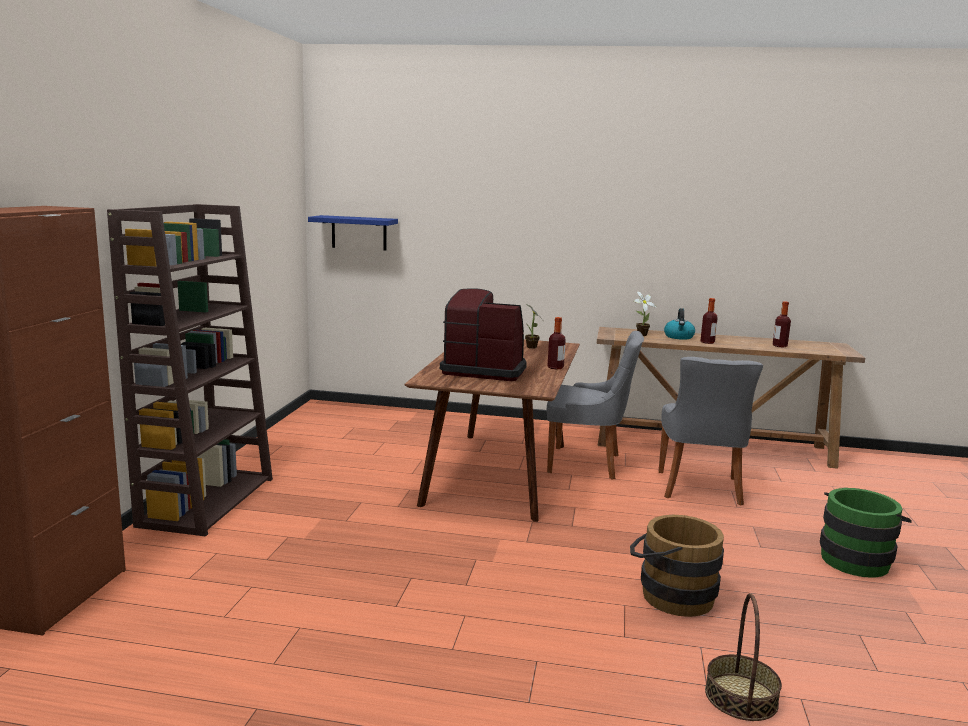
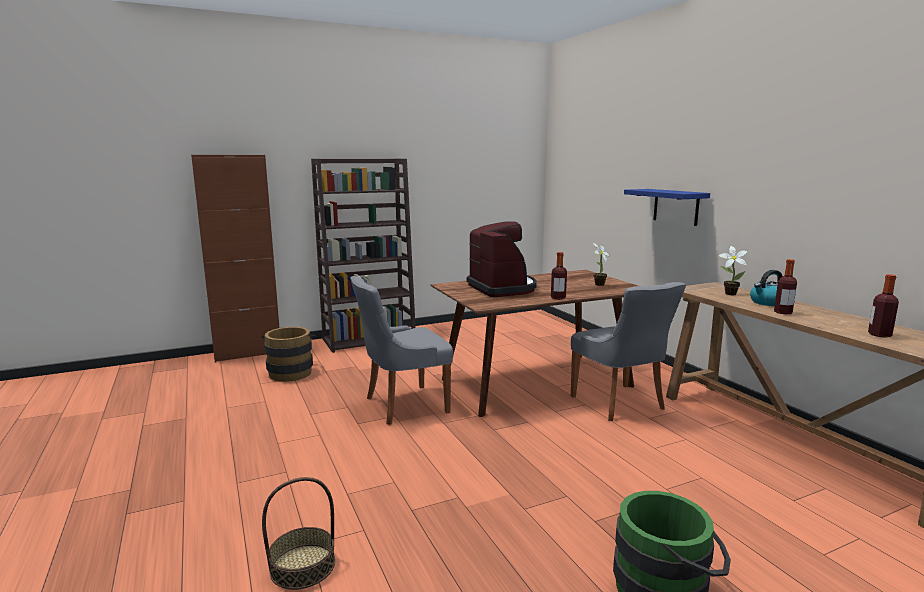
camera: 55 degrees right, 0 degrees up
blue shelf [308,215,398,251] -> blue shelf moved to [624,189,710,226]
brown bucket [630,515,724,617] -> brown bucket moved to [261,327,316,382]
grey chair [659,357,763,505] -> grey chair moved to [350,276,453,425]

